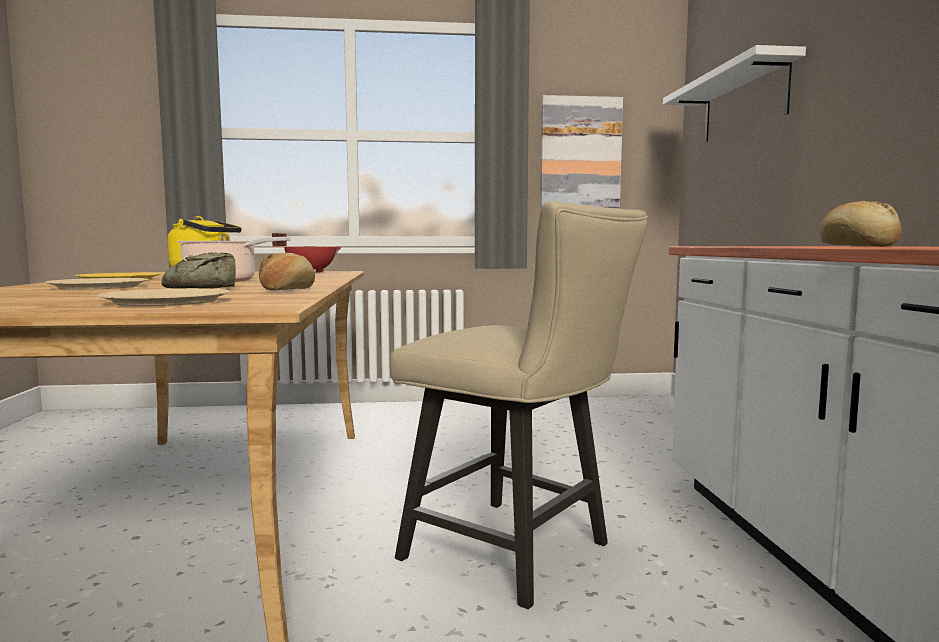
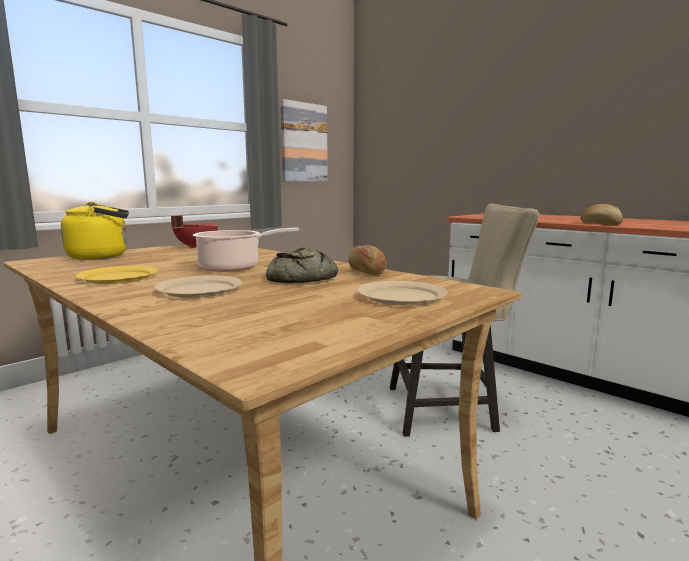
camera: 40 degrees left, 5 degrees up
white shelf [663,45,806,142] -> none

